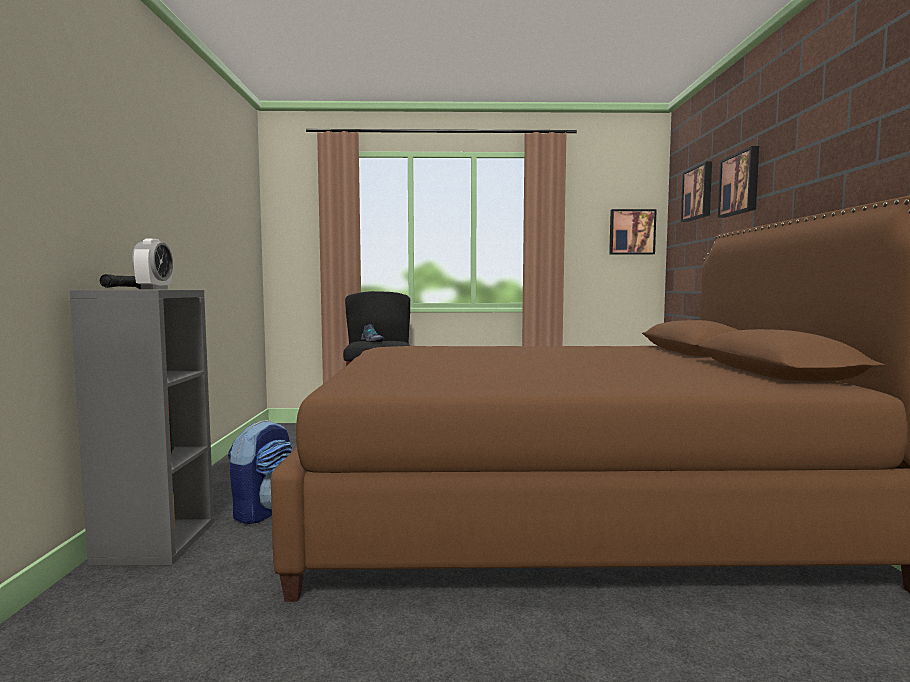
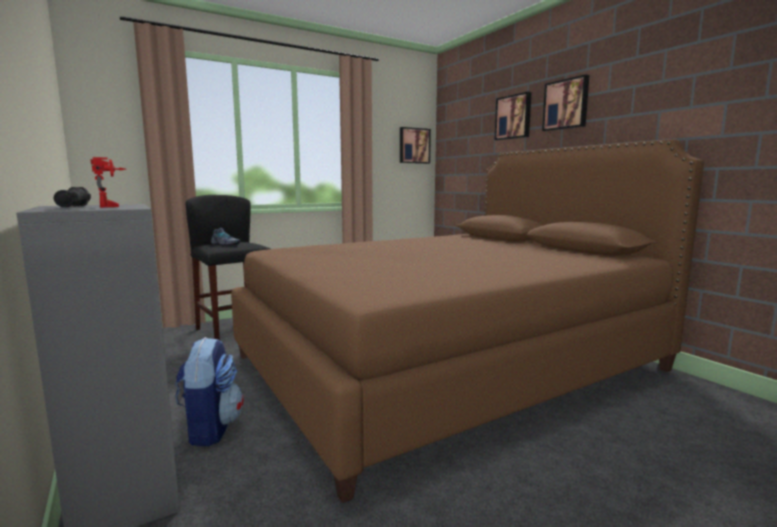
camera: 30 degrees left, 5 degrees up
alarm clock [132,239,173,289] -> toy robot [90,157,126,207]
picture [681,162,712,222] -> picture moved to [542,74,589,131]

